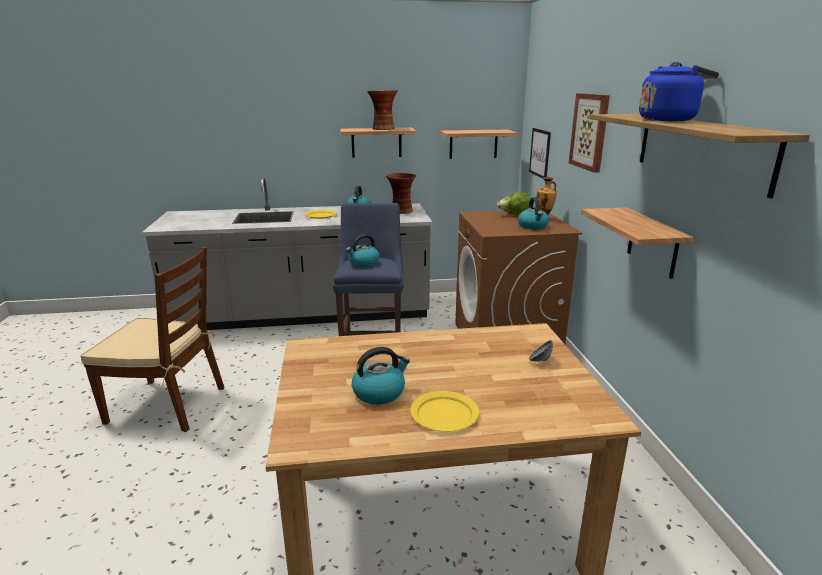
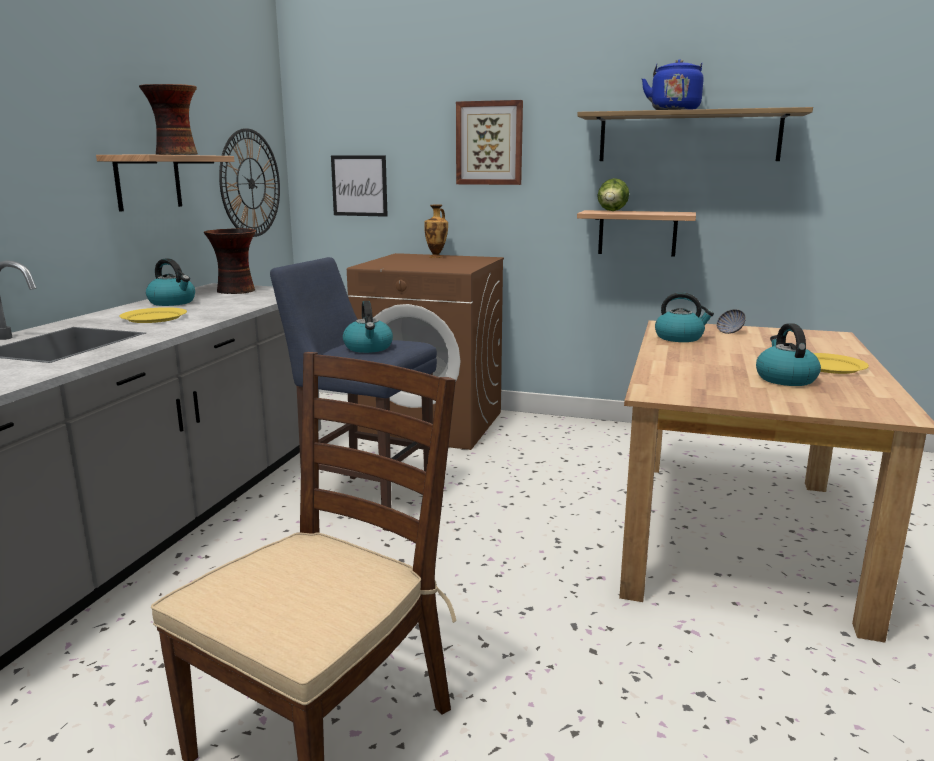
camera: 65 degrees left, 5 degrees down
shelf [440,130,518,159] -> wall clock [219,128,280,237]
lettuce [497,192,531,215] -> lettuce moved to [597,178,629,211]
kettle [518,197,549,229] -> kettle moved to [655,292,714,342]

